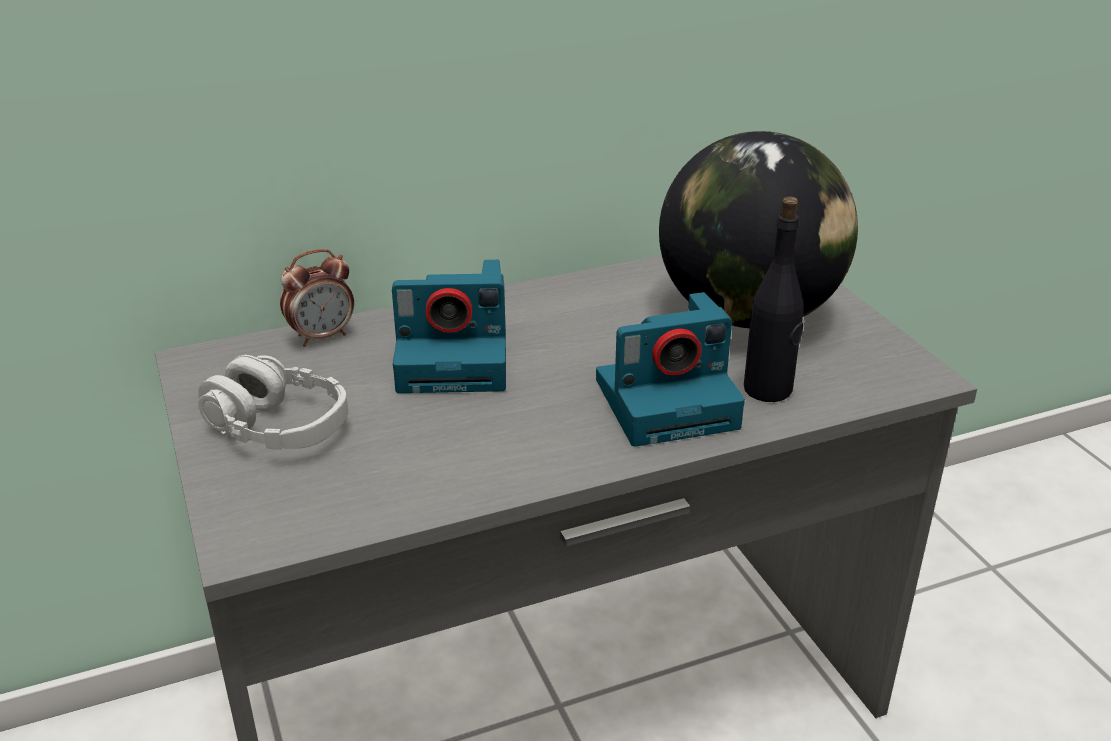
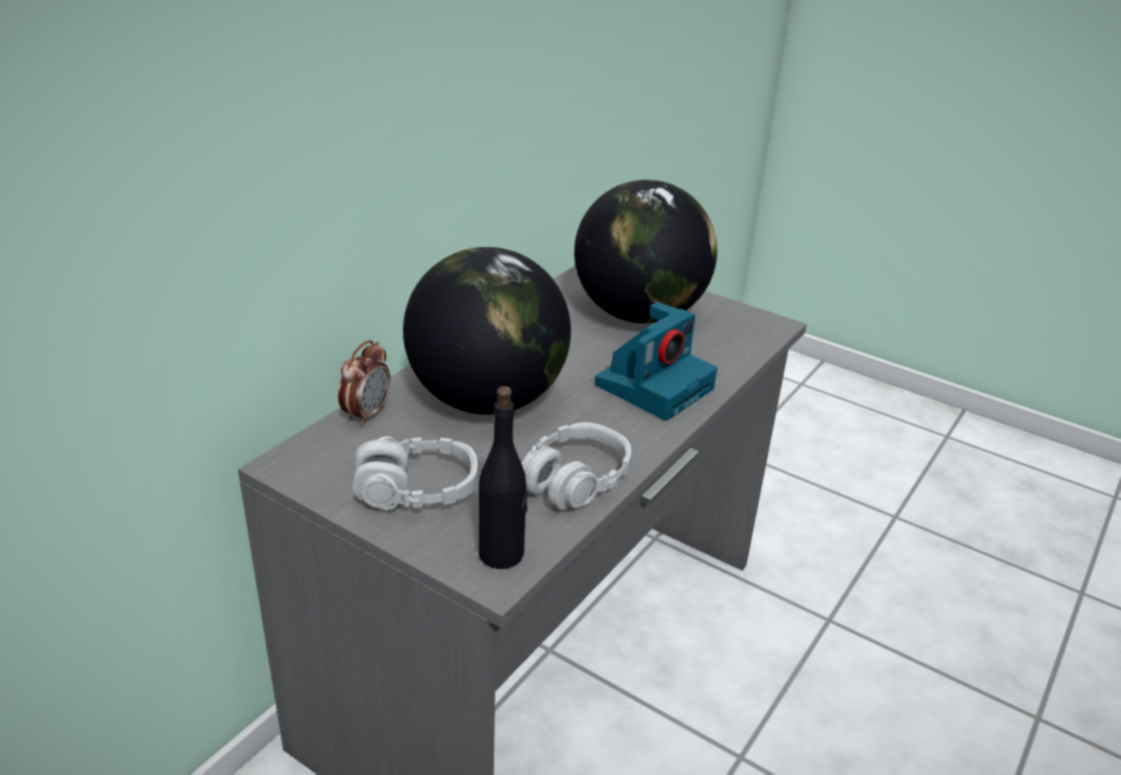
camera: 35 degrees left, 0 degrees up
camera [392,260,506,393] -> globe [403,247,571,415]
black bottle [744,196,804,402] -> black bottle moved to [479,386,528,569]
none -> grey headphones [521,422,631,510]

